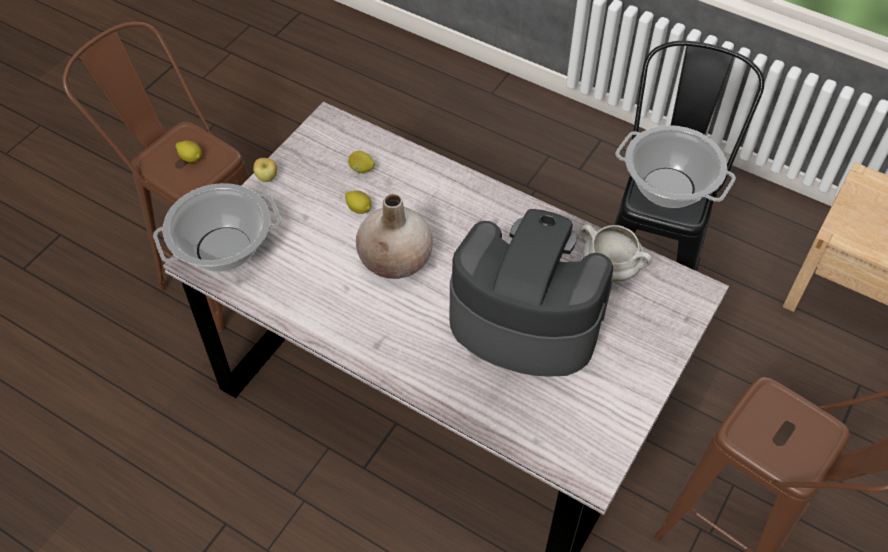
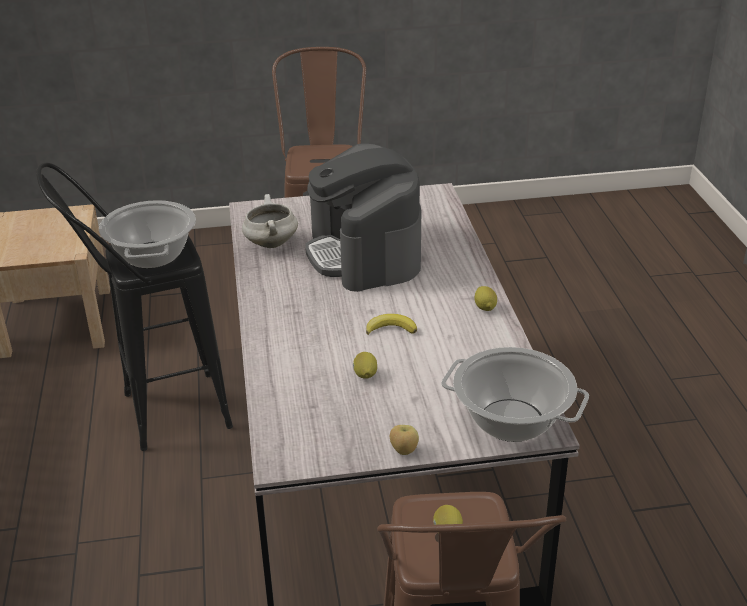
camera: 130 degrees left, 20 degrees down
lemon [348,151,375,173] -> lemon moved to [474,286,497,311]
beige vase [356,194,433,279] -> banana [366,314,417,335]

